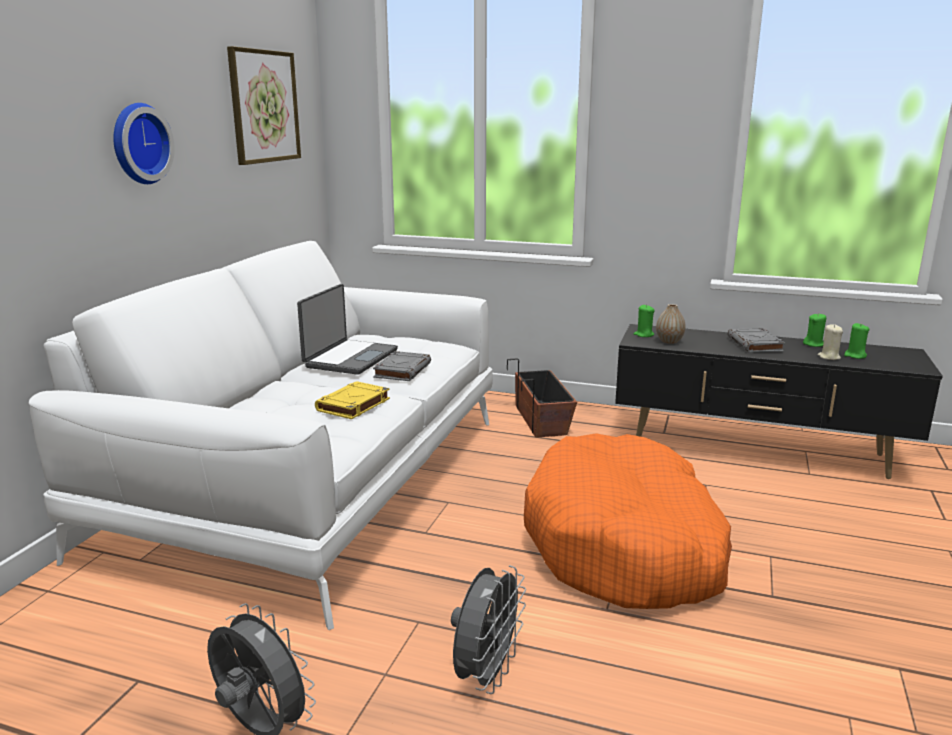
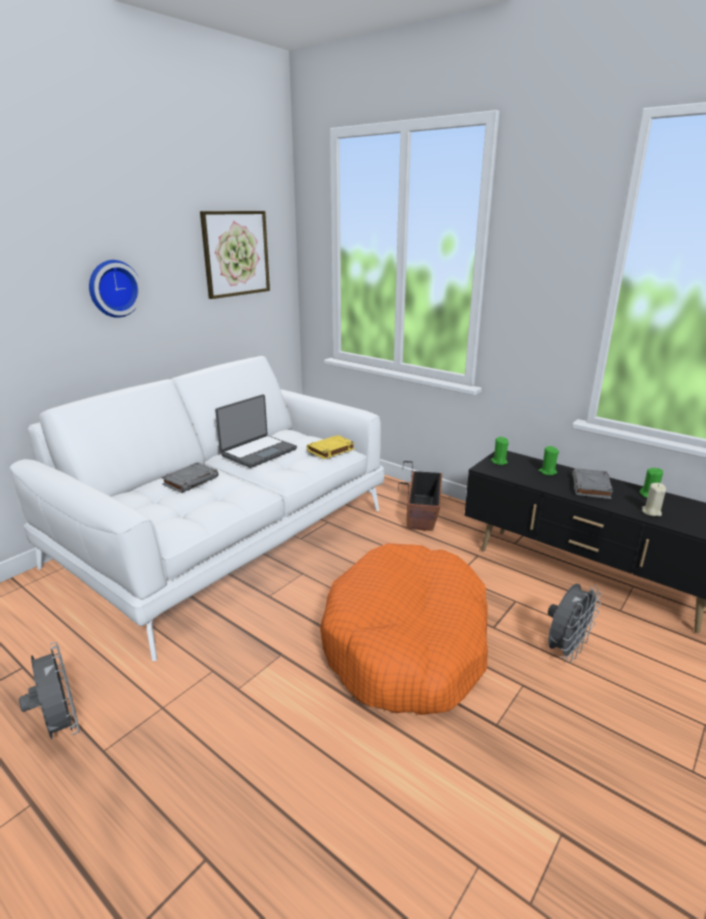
camera: 20 degrees right, 5 degrees up
yellow book [315,381,390,419] -> yellow book moved to [307,435,355,459]
grey book [373,351,431,381] -> grey book moved to [161,462,218,493]
grey fan [451,565,526,694] -> grey fan moved to [548,584,602,663]
vase [656,304,685,344] -> none
green candle [844,323,870,359] -> green candle moved to [538,446,559,475]

